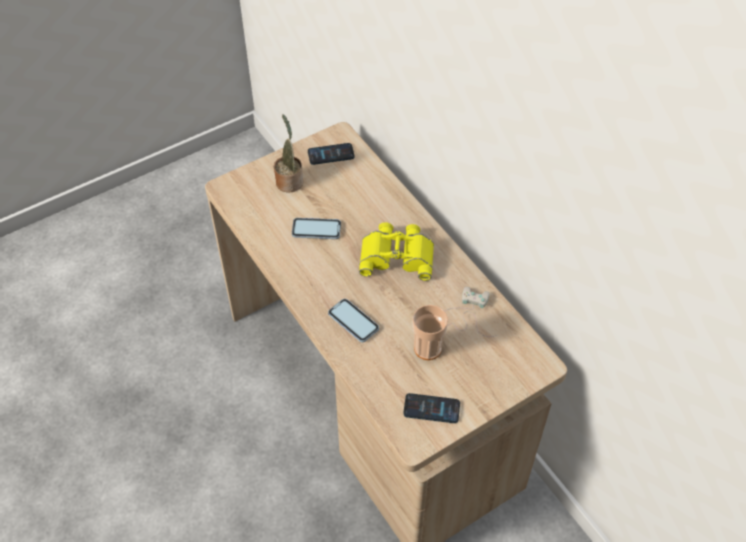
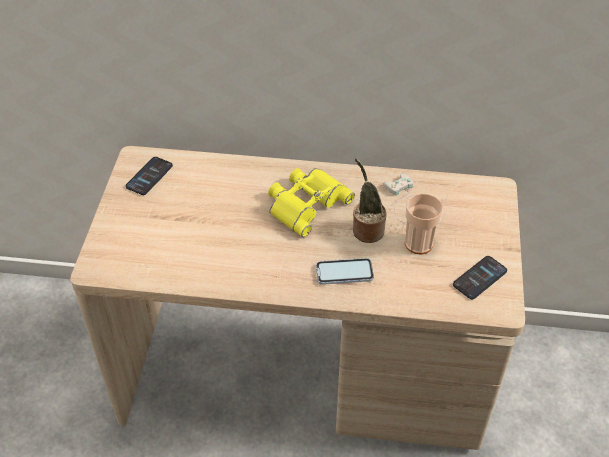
camera: 50 degrees left, 5 degrees down
potted plant [274,114,303,193] -> potted plant moved to [353,158,387,243]
phone [292,218,341,239] -> none

